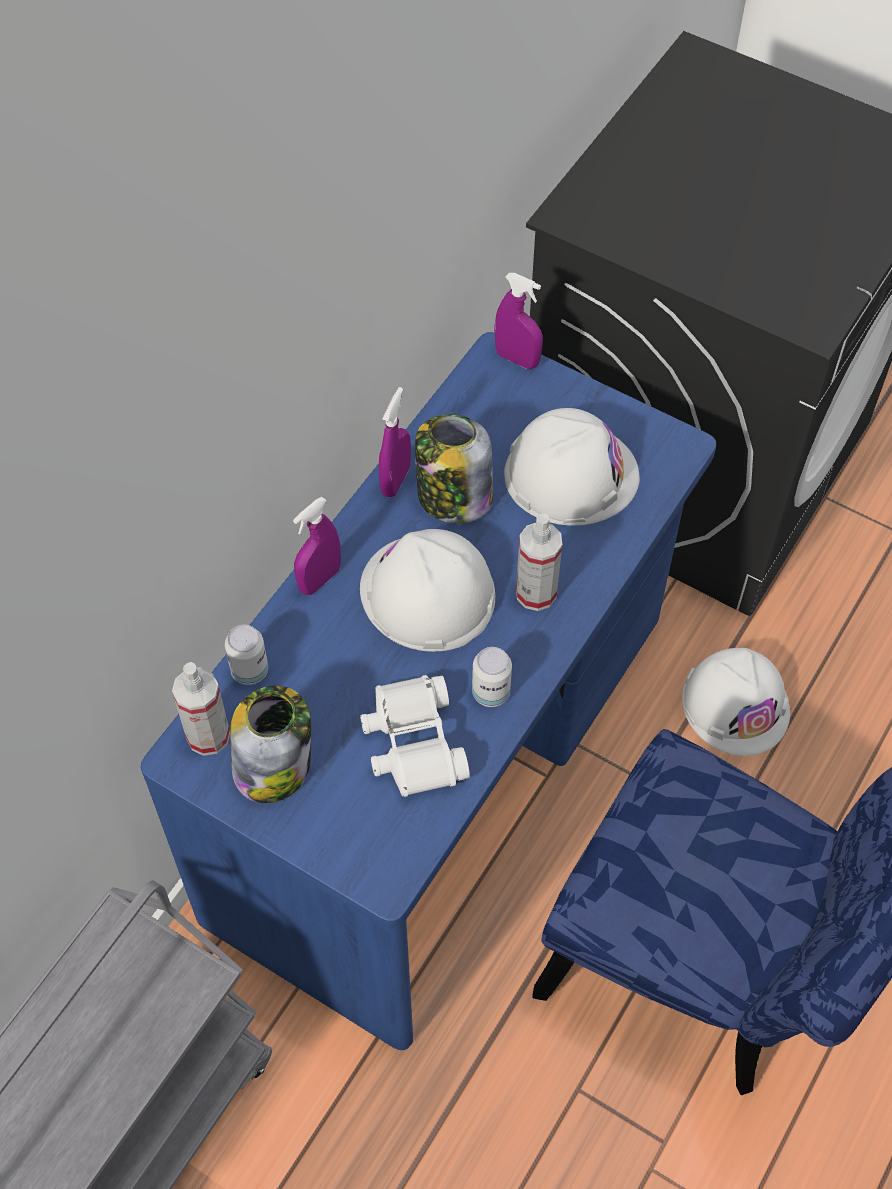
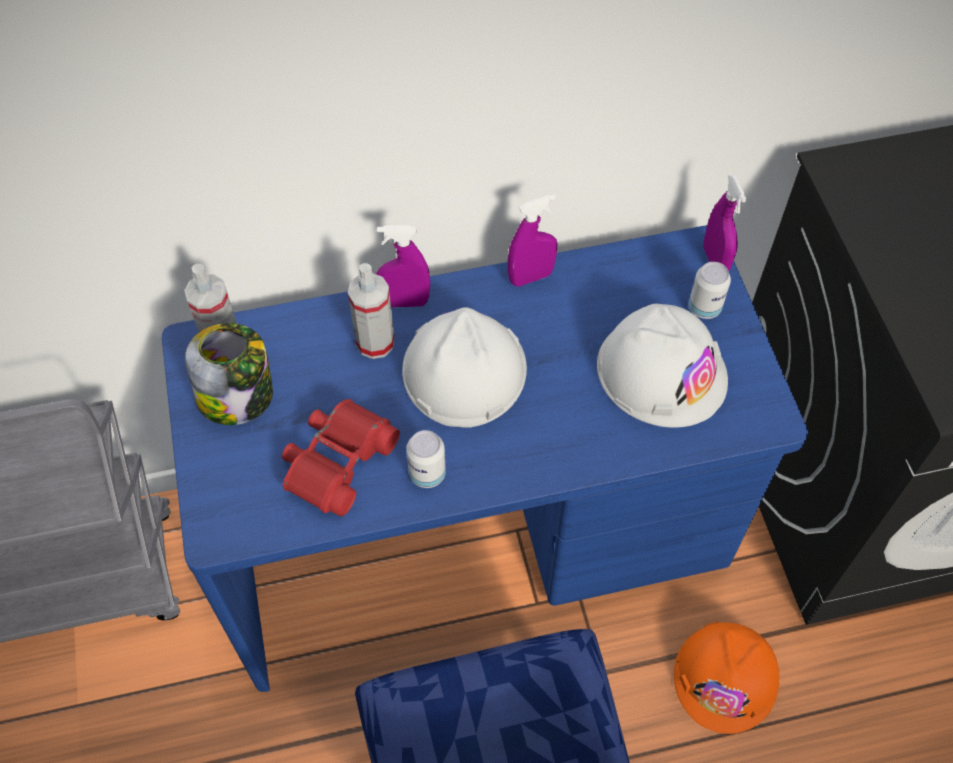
camera: 45 degrees right, 0 degrees up
can [225,625,268,685] -> can moved to [689,262,731,319]
white binoculars [360,675,470,797] -> red binoculars [282,399,400,517]
jar [415,415,493,524] -> none
spray bottle [516,514,562,611] -> spray bottle moved to [348,263,395,359]
white hard hat [682,648,790,756] -> orange hard hat [674,622,780,734]

